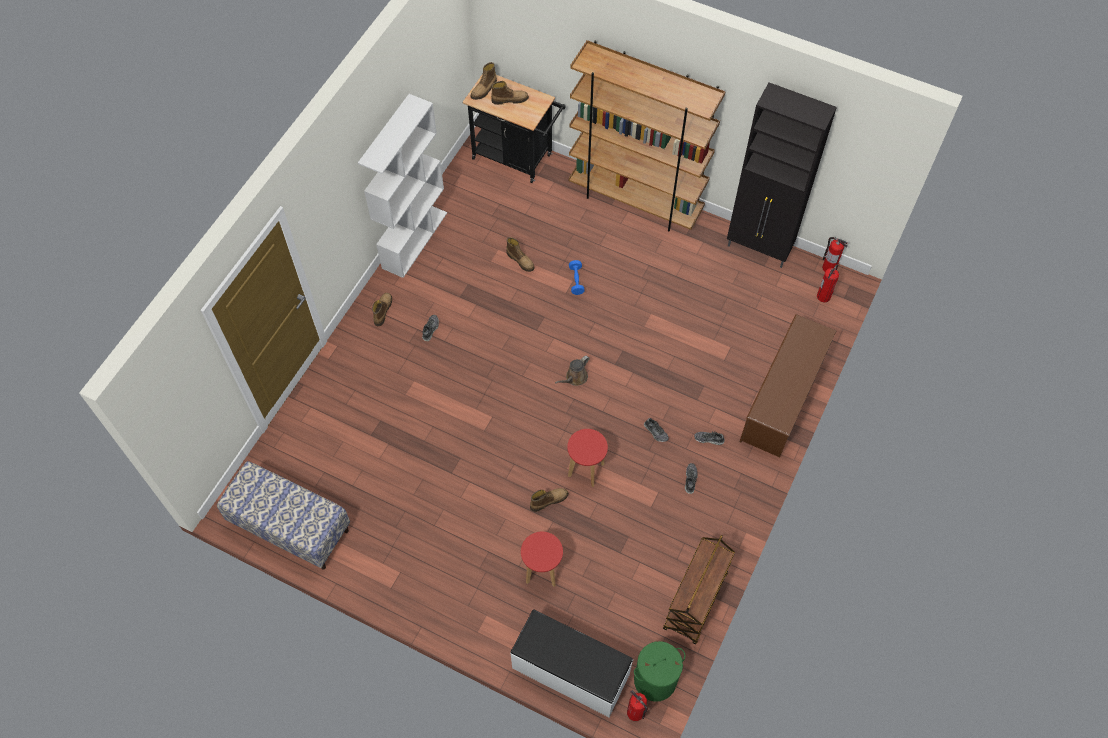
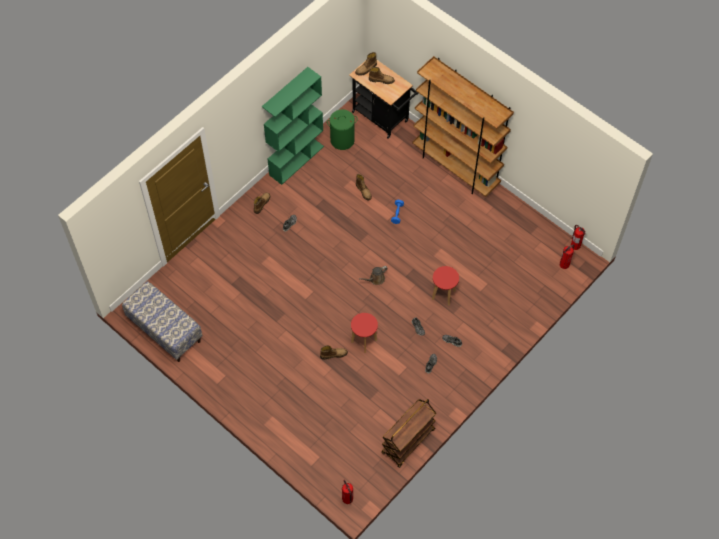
camera: 15 degrees right, 0 degrees up
white bookcase [358,94,447,278] -> green bookcase [262,67,324,185]
white bench [510,610,633,717] -> none
red stool [521,532,563,587] -> red stool moved to [432,266,459,306]
green laundry basket [634,641,685,702] -> green laundry basket moved to [327,109,358,150]
black cabinet [727,82,837,268] -> none
brown shoe rack [740,314,836,457] -> none

